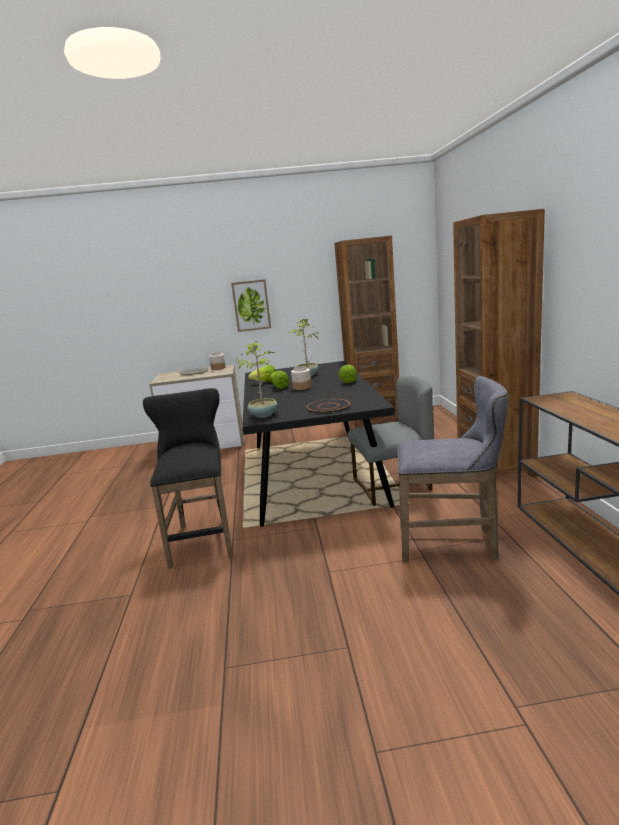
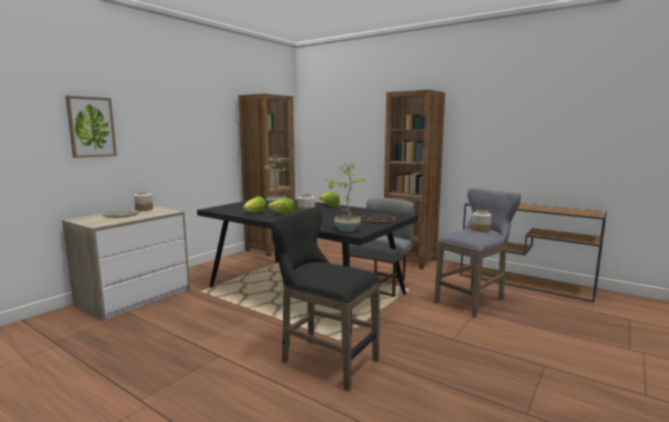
camera: 50 degrees left, 5 degrees down
picture [231,279,271,332] -> picture moved to [66,96,117,158]
none -> jar [472,210,492,232]

